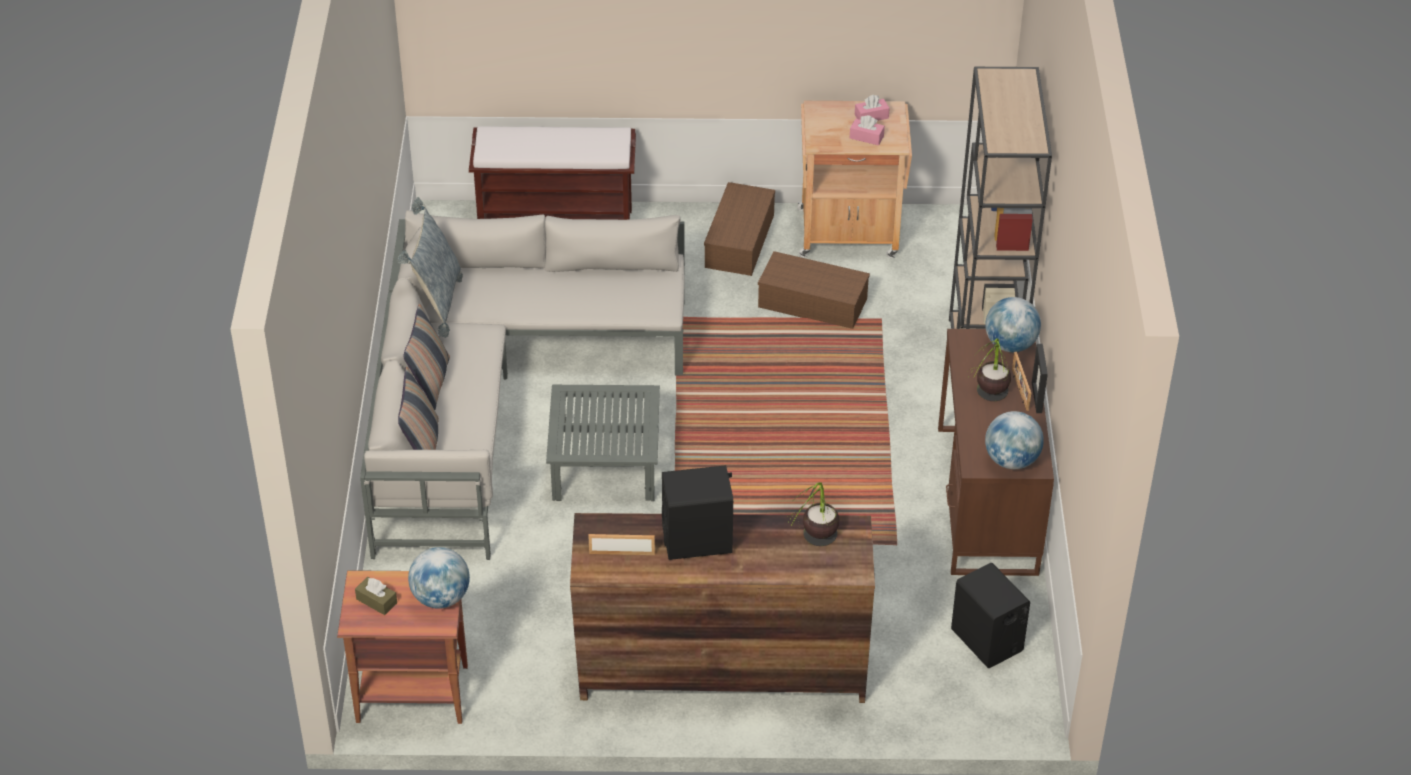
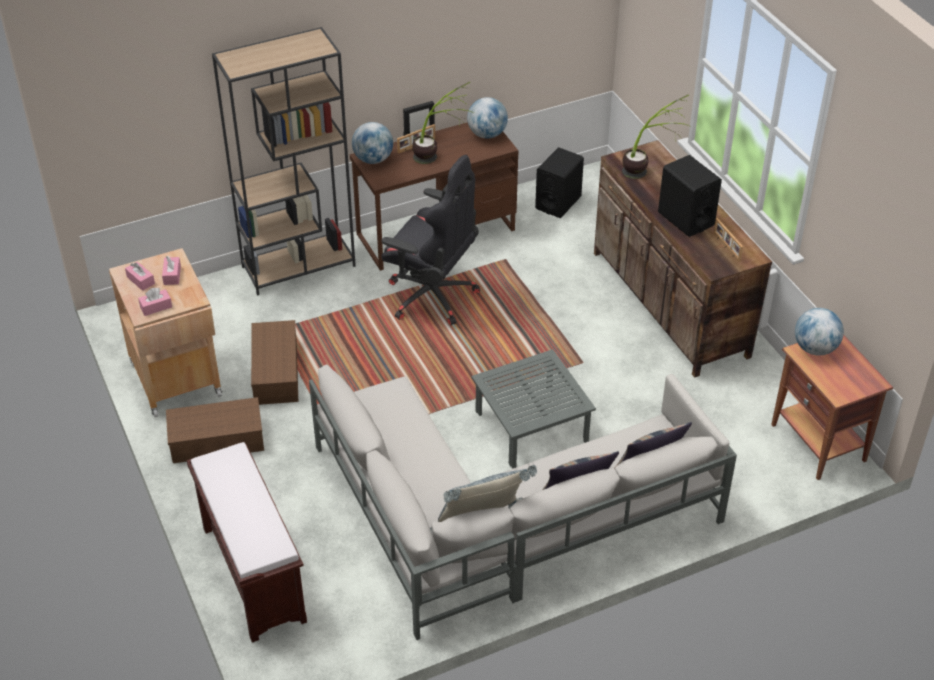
camera: 115 degrees left, 0 degrees up
brown tissue box [355,577,397,615] -> none
none -> pink tissue box [138,288,172,316]
none -> black office chair [381,155,480,326]

